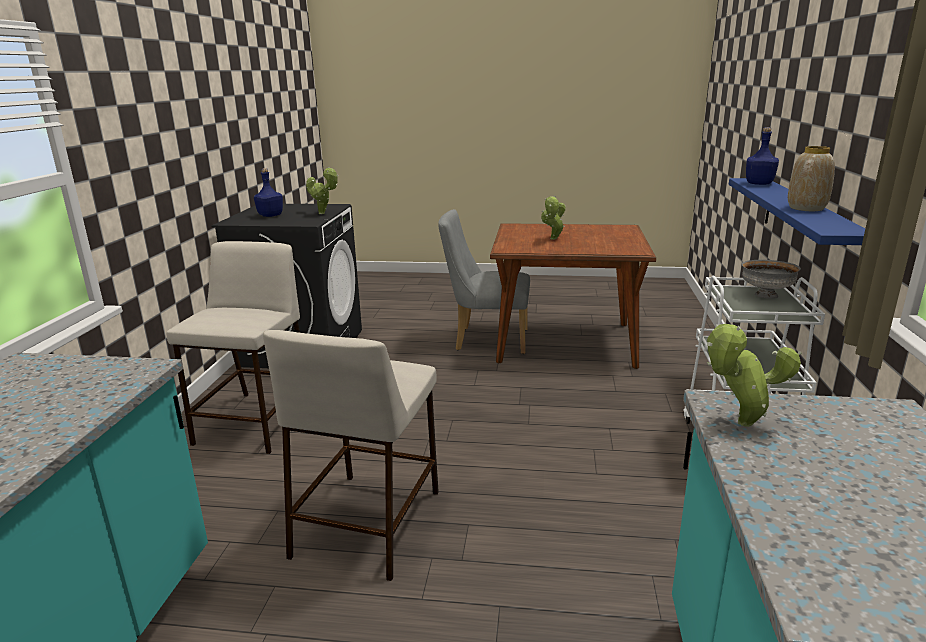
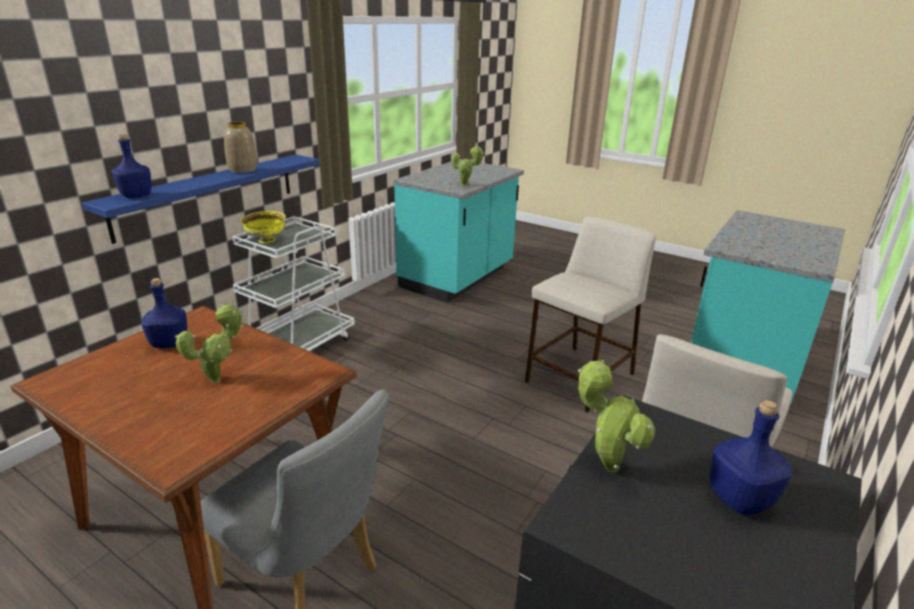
camera: 155 degrees left, 5 degrees up
grey bowl [741,260,801,299] -> yellow bowl [241,211,286,244]
none -> blue bottle [141,278,187,348]

